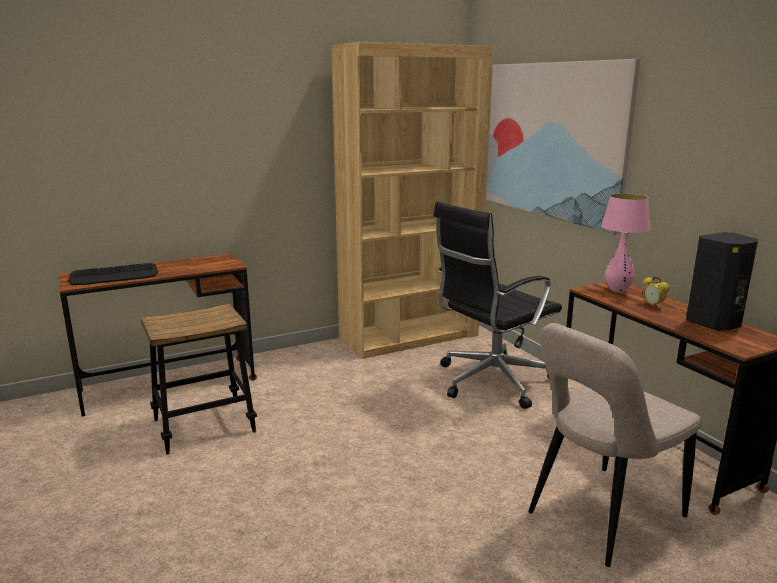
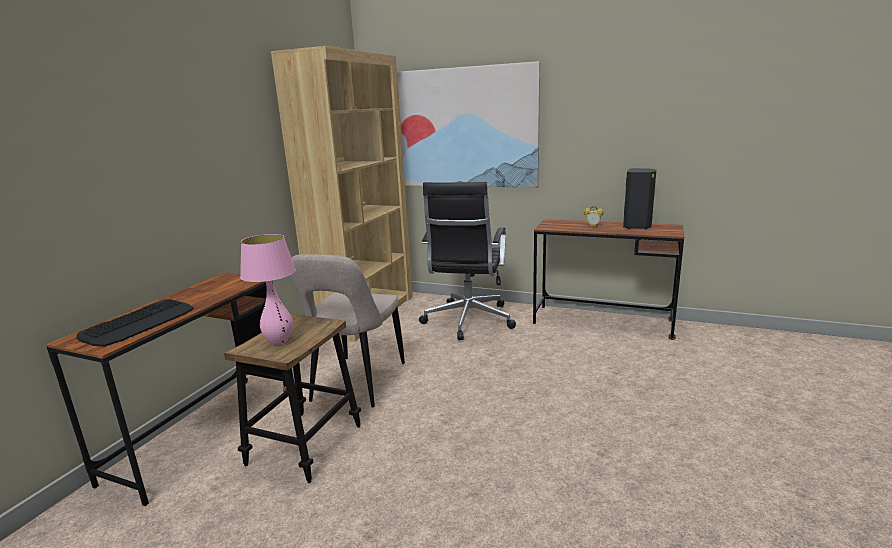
camera: 40 degrees left, 0 degrees up
beige chair [528,323,701,567] -> beige chair moved to [290,254,405,407]
pink table lamp [601,193,651,293] -> pink table lamp moved to [240,234,296,345]

